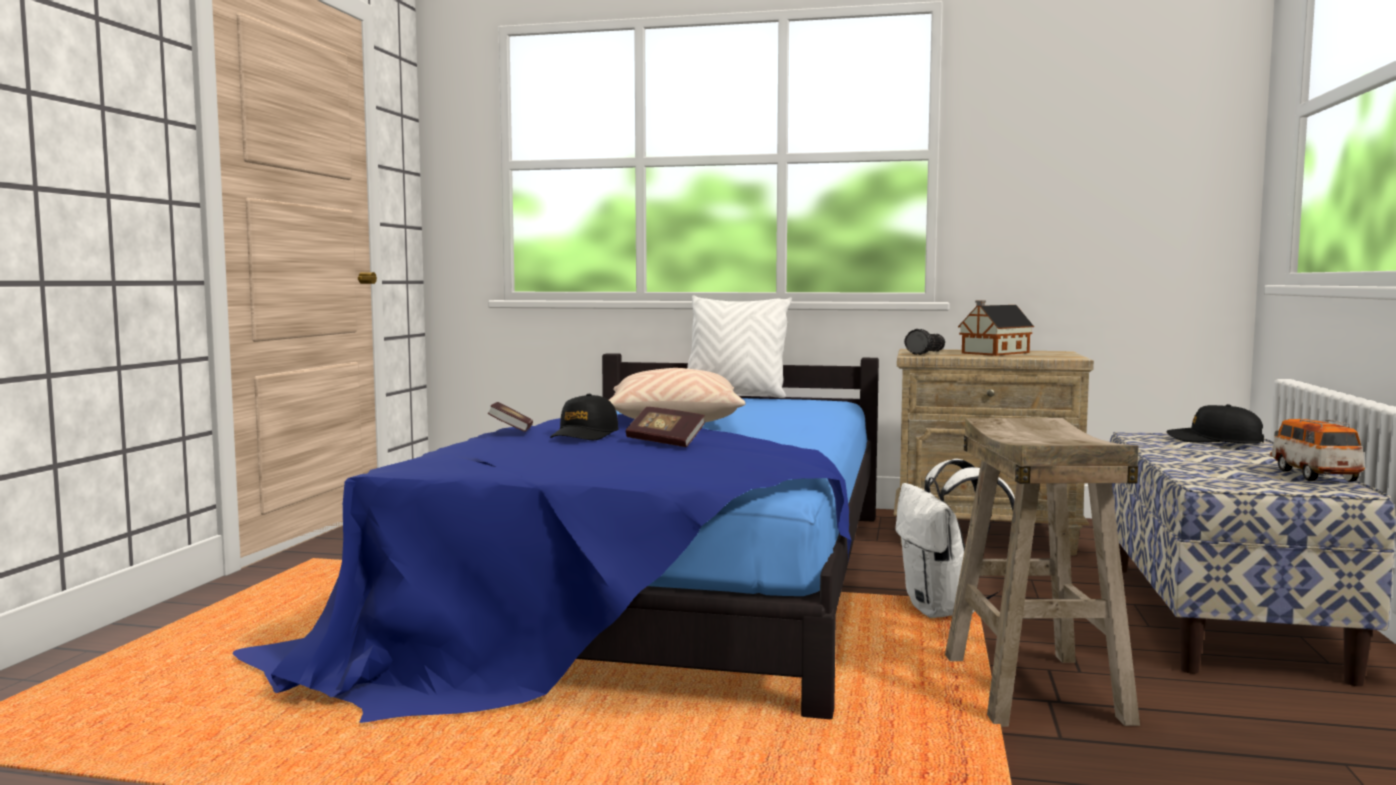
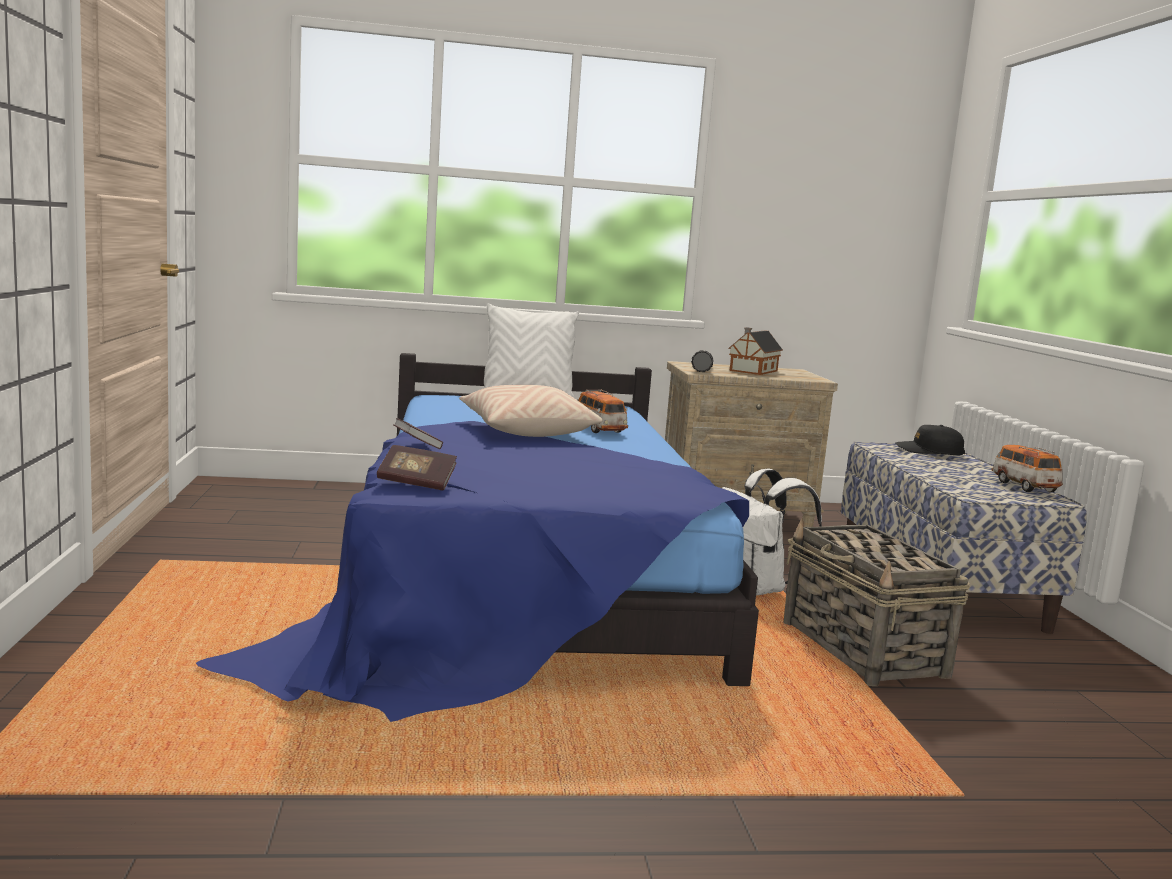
camera: 20 degrees left, 5 degrees up
black cap [550,394,619,440] -> none
book [626,407,705,447] -> book moved to [377,445,457,490]
beige stool [945,418,1140,727] -> basket [784,516,970,686]
none -> toy car [578,389,628,433]

